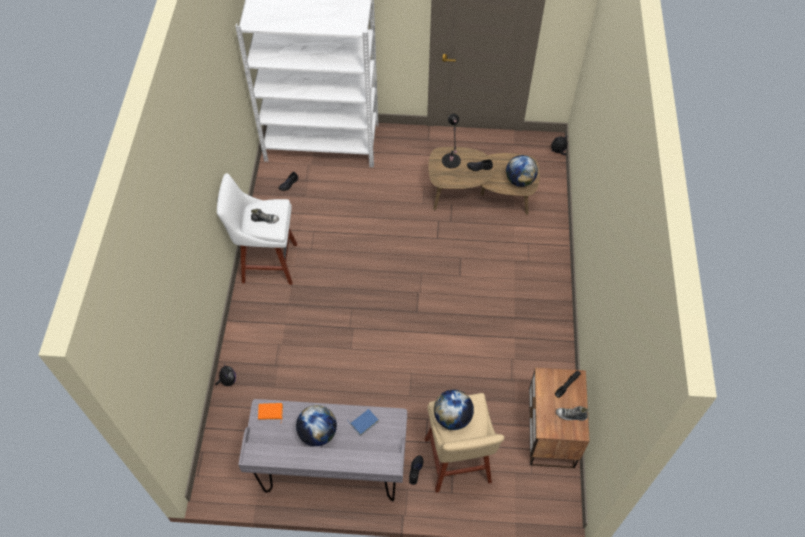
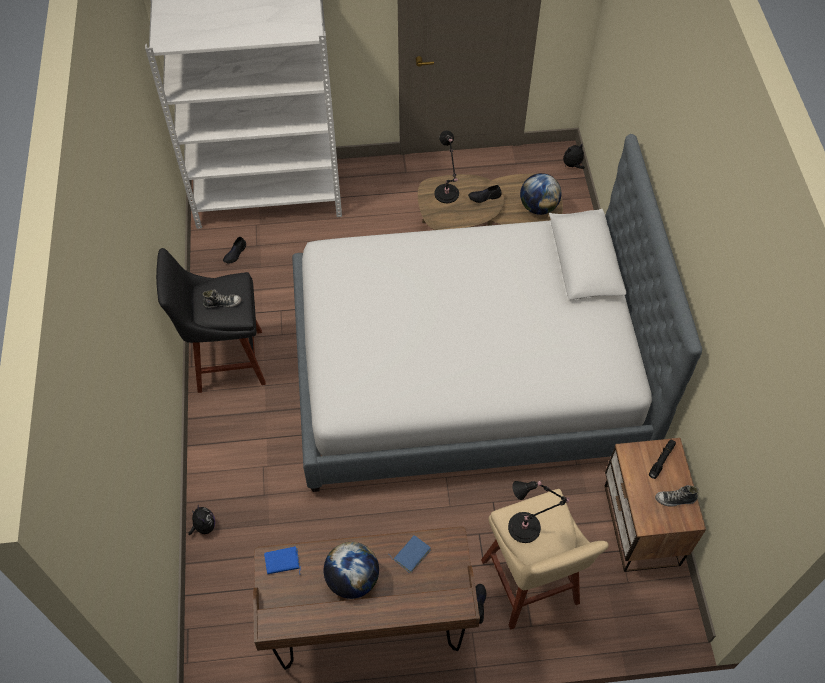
camera: 10 degrees left, 0 degrees up
white stool [217,173,297,285] -> black stool [156,248,266,393]
grey desk [238,399,407,501] -> brown desk [253,527,480,670]
orange book [258,403,283,421] -> blue book [264,546,301,574]
globe [434,390,474,430] -> black table lamp [508,480,569,543]
none -> bed [292,134,702,492]

